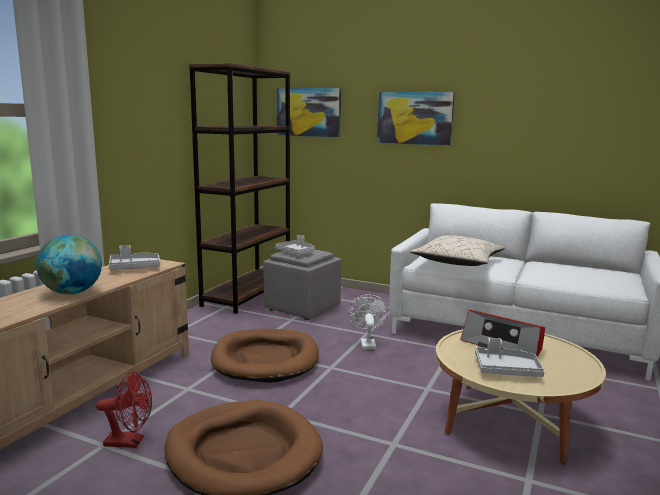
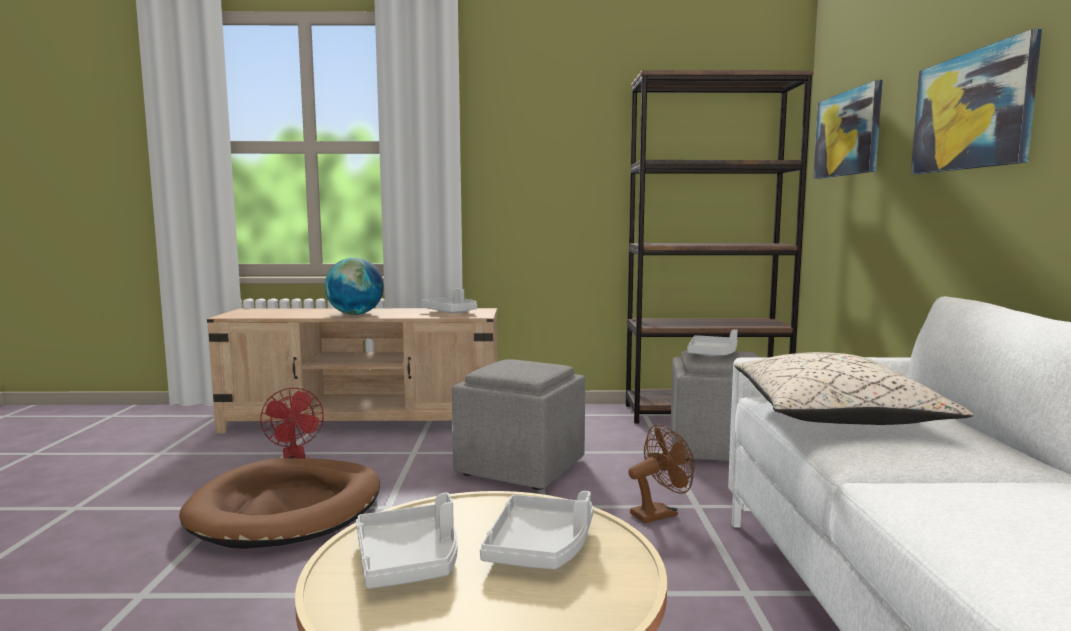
camera: 65 degrees right, 5 degrees down
brown dog bed [211,329,319,383] -> grey ottoman [452,359,585,490]
white fan [348,294,388,349] -> brown fan [628,424,694,523]
radio [460,310,545,357] -> grey tray [480,491,594,570]

